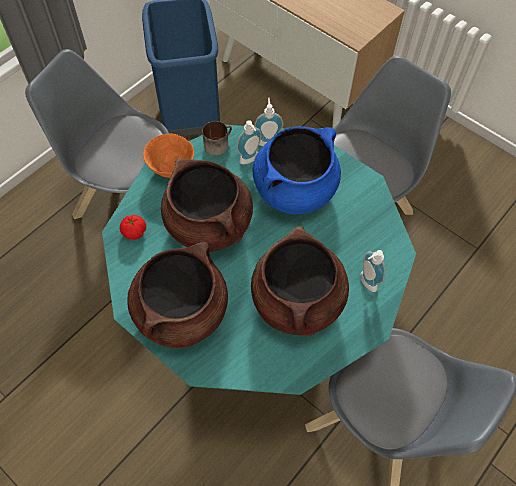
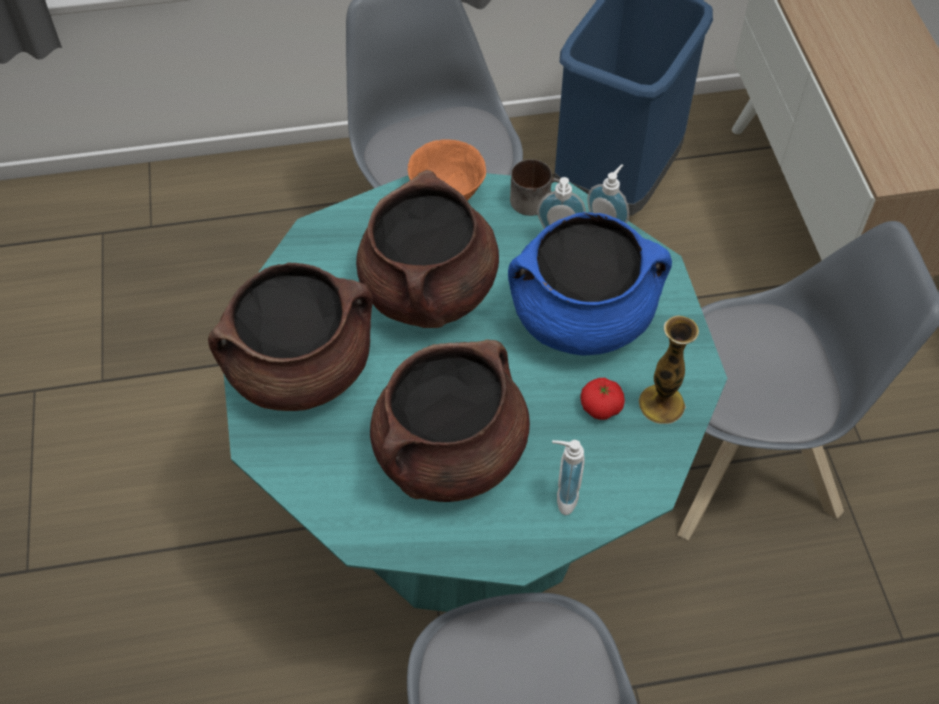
camera: 40 degrees right, 5 degrees down
tomato [120,215,146,240] -> tomato moved to [580,378,625,420]
none -> vase [639,315,699,424]

